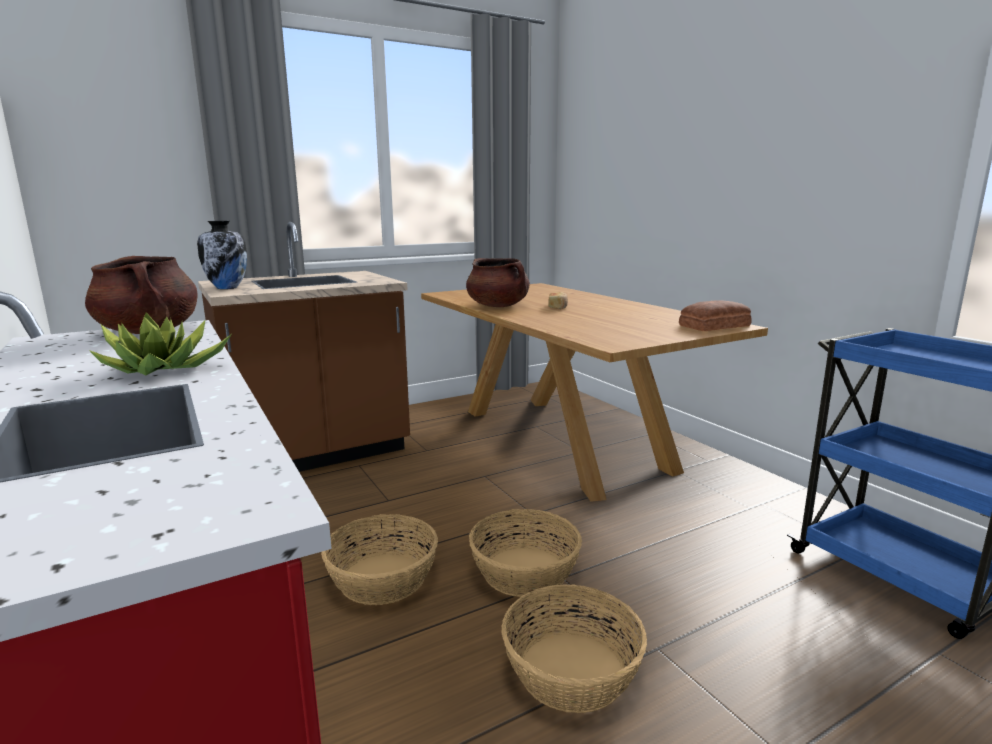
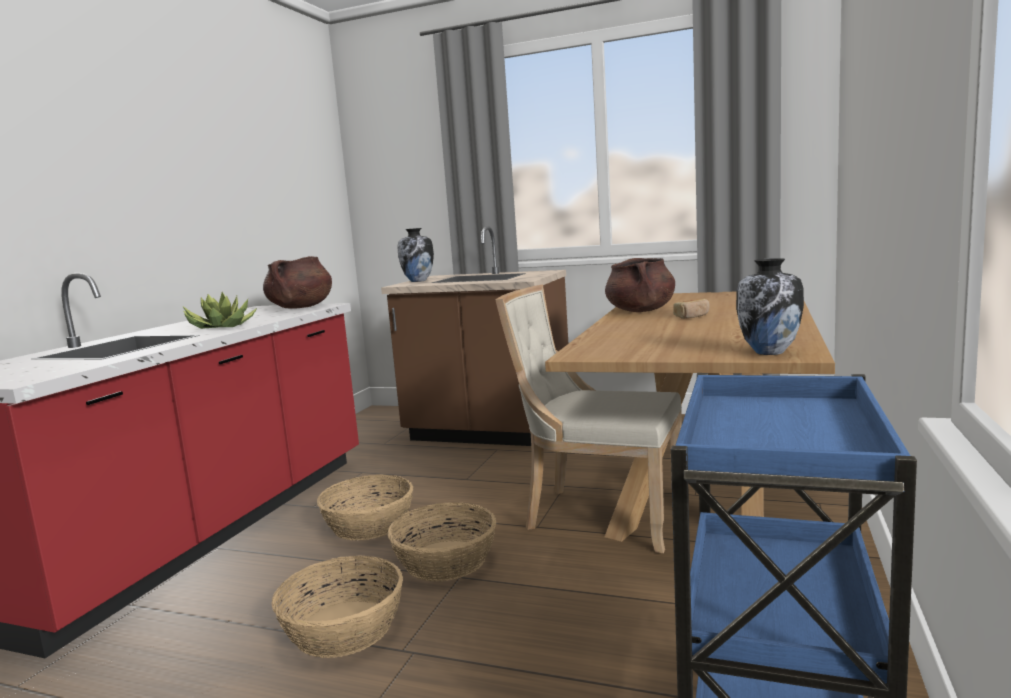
camera: 50 degrees right, 5 degrees down
bread [679,300,752,331] -> vase [736,258,804,355]
none -> beige chair [496,285,682,553]

